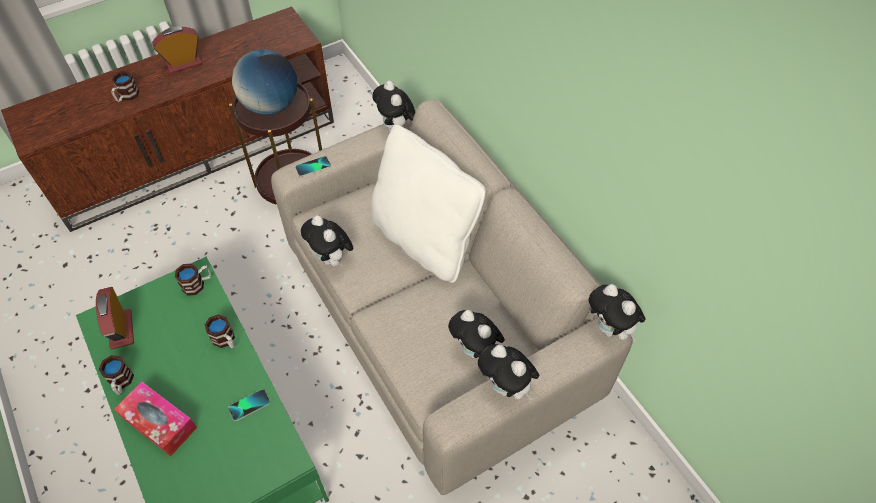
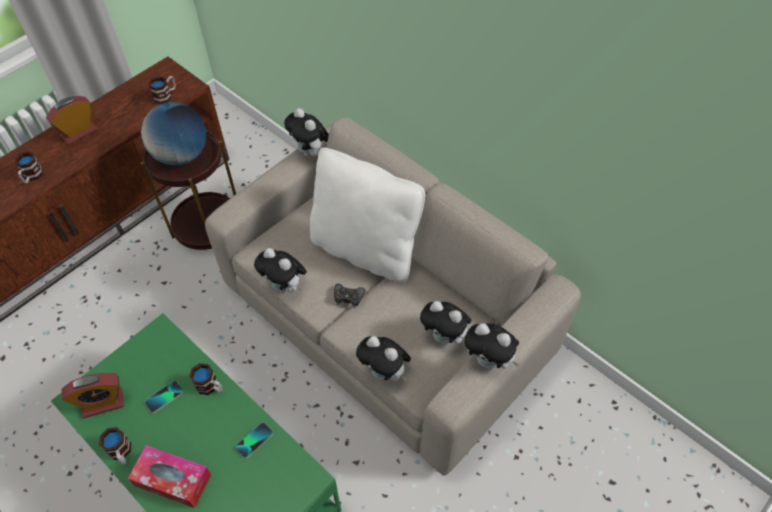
camera: 15 degrees left, 0 degrees up
alarm clock [96,287,134,350] -> alarm clock turned 75 degrees counterclockwise [62,373,124,418]
mug [175,263,211,296] -> mug moved to [148,76,176,104]
phone [295,156,331,177] -> phone moved to [145,381,183,413]
plush toy [589,284,646,342] -> plush toy moved to [356,336,411,381]
none -> black game controller [334,284,365,308]

